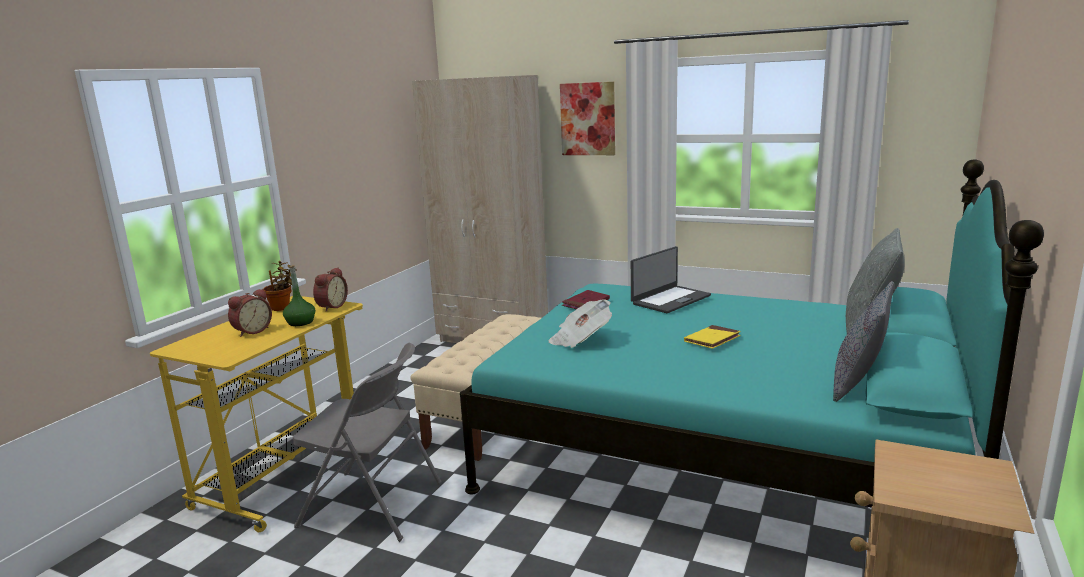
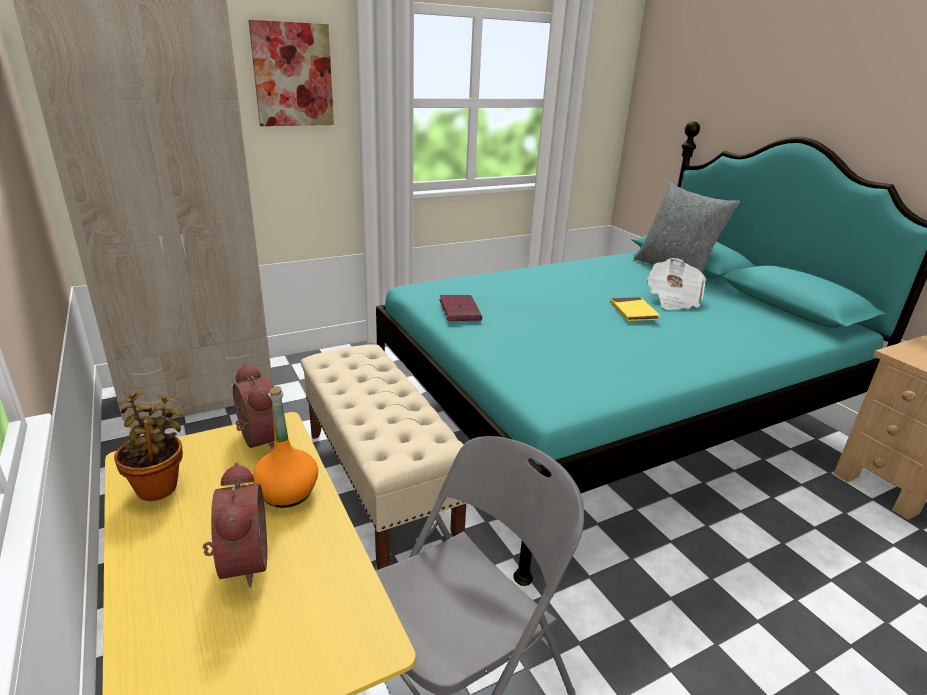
camera: 55 degrees left, 10 degrees up
green bottle [283,265,315,326] -> orange bottle [252,386,318,508]
newspaper [549,300,612,348] -> newspaper moved to [647,258,706,310]
laptop [631,246,711,313] -> none
grey pillow [833,281,894,402] -> none

